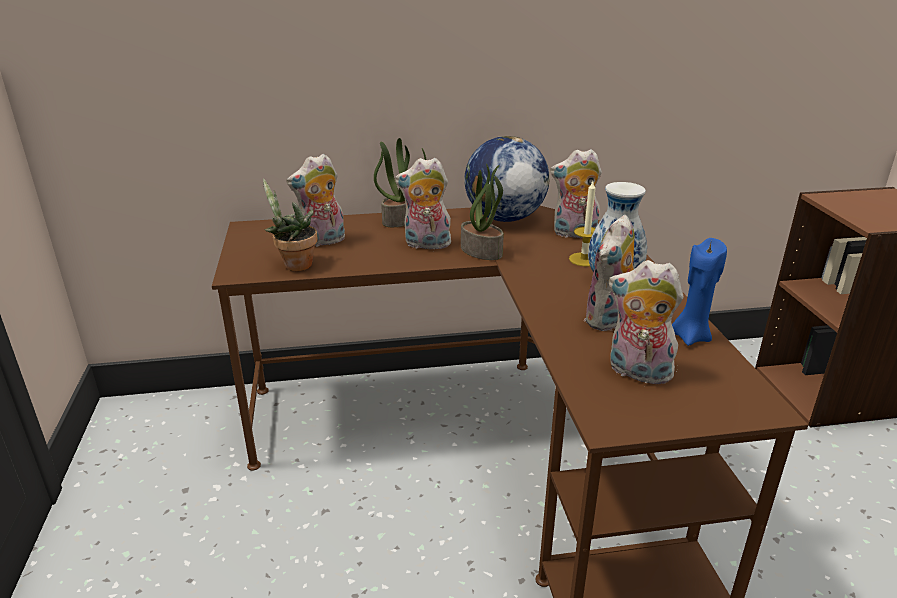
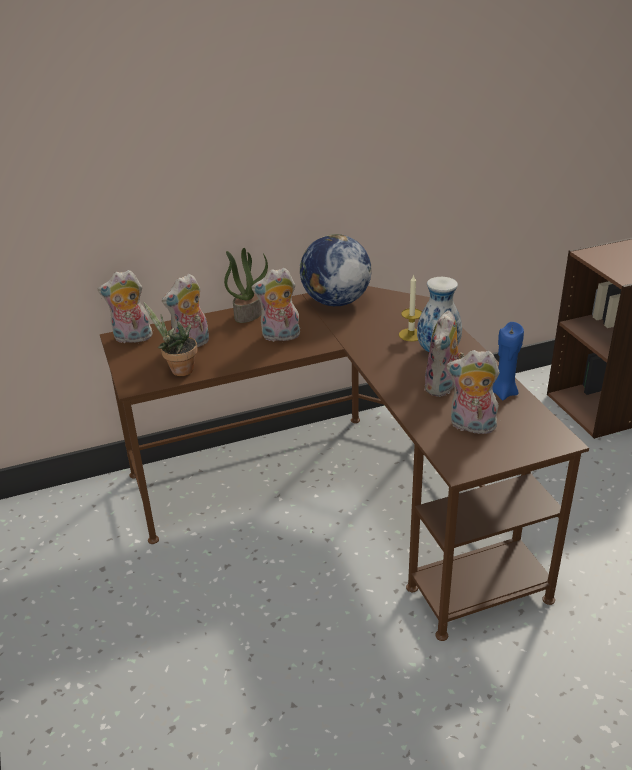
camera: 10 degrees left, 5 degrees up
potted plant [461,164,504,260] -> none
plush toy [550,149,602,238] -> plush toy moved to [98,270,153,343]

